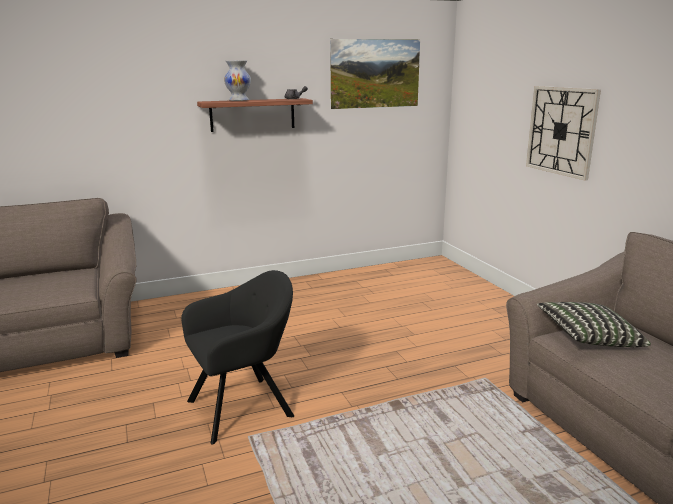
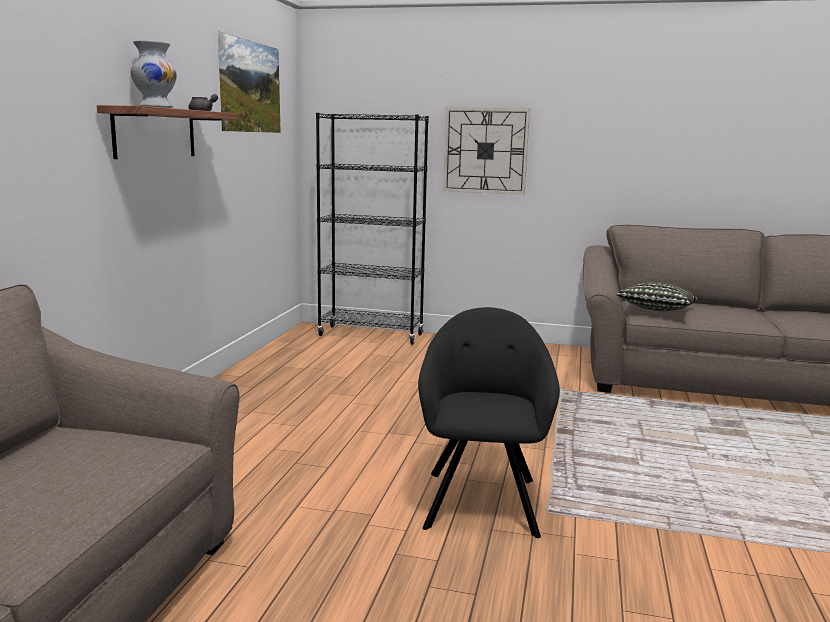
camera: 55 degrees left, 5 degrees down
none -> black bookcase [316,113,429,345]

